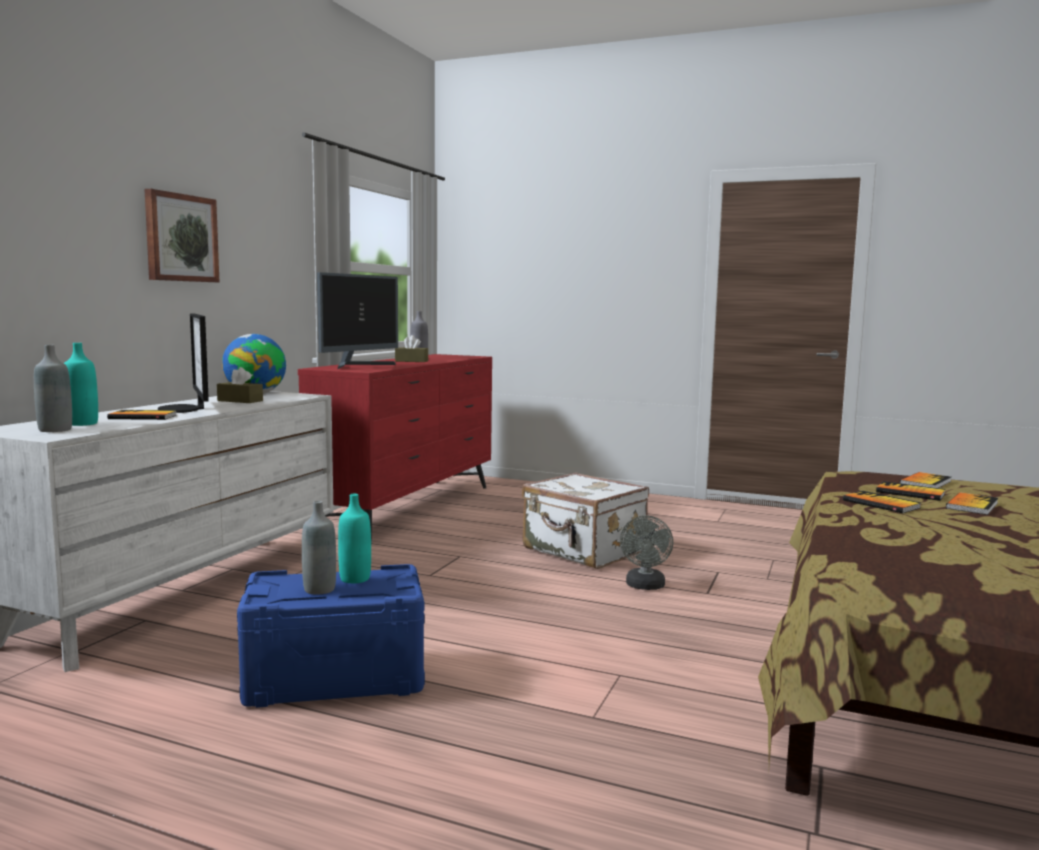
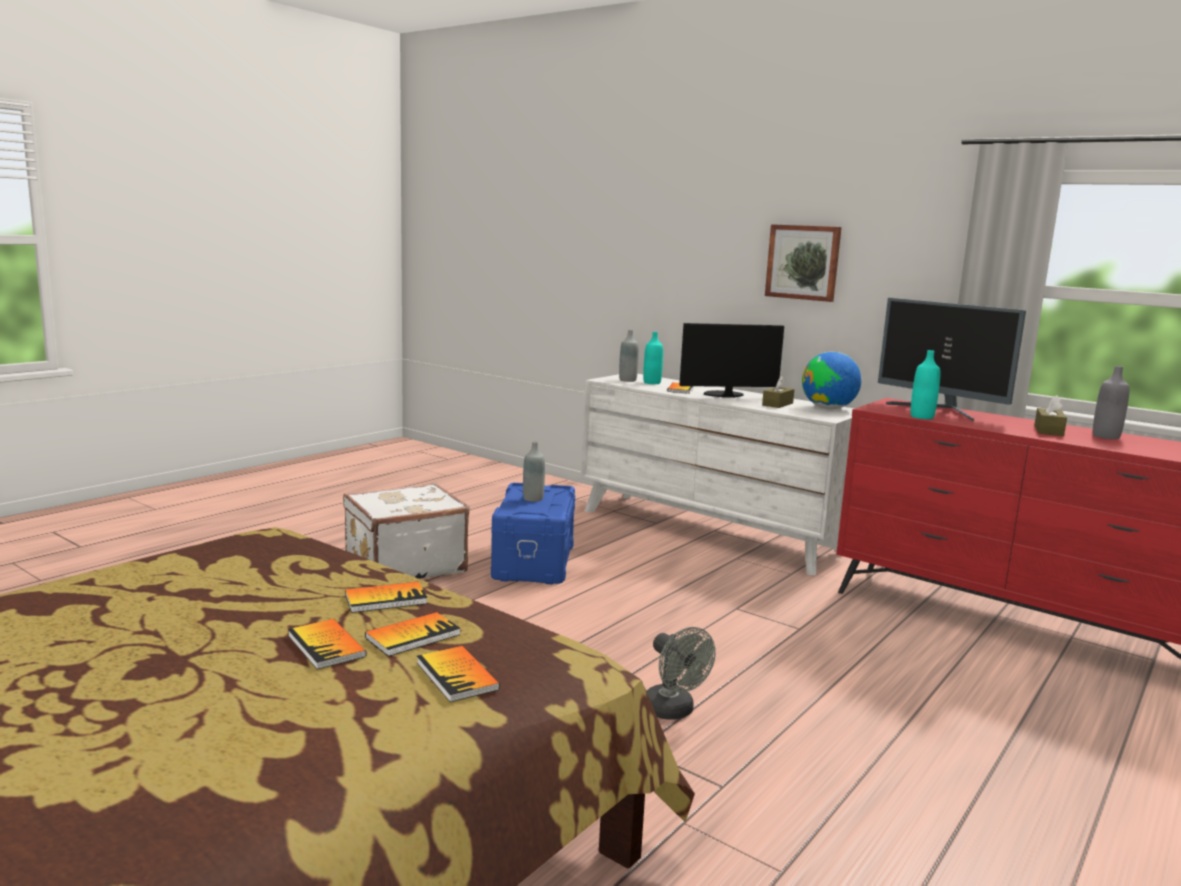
camera: 105 degrees right, 5 degrees up
turquoise bottle [338,494,371,583] -> turquoise bottle moved to [911,350,940,419]
white suitcase [522,472,649,569] -> white suitcase moved to [343,483,470,579]
grey fan [620,516,673,590] -> grey fan turned 150 degrees counterclockwise [646,627,716,720]

